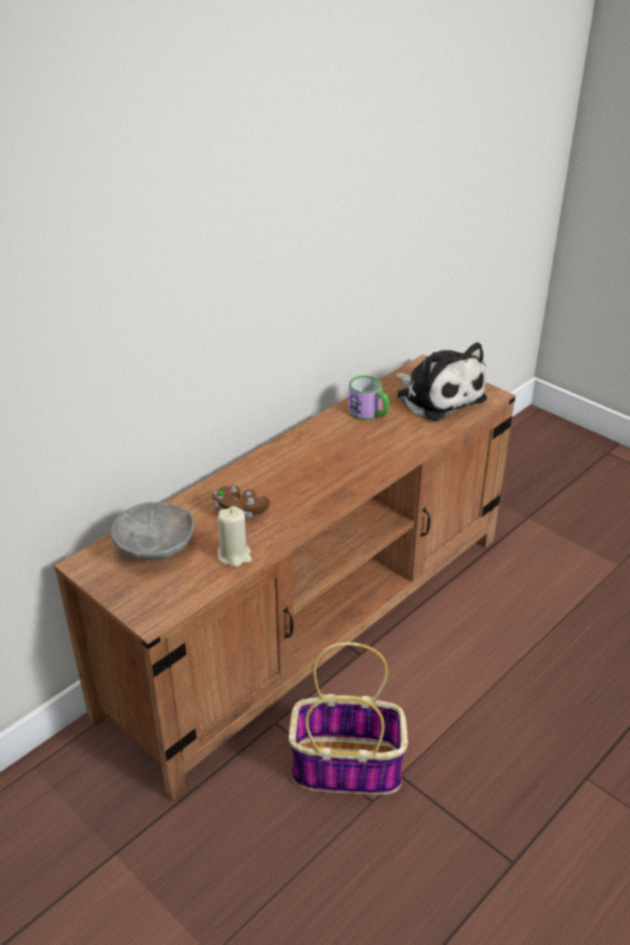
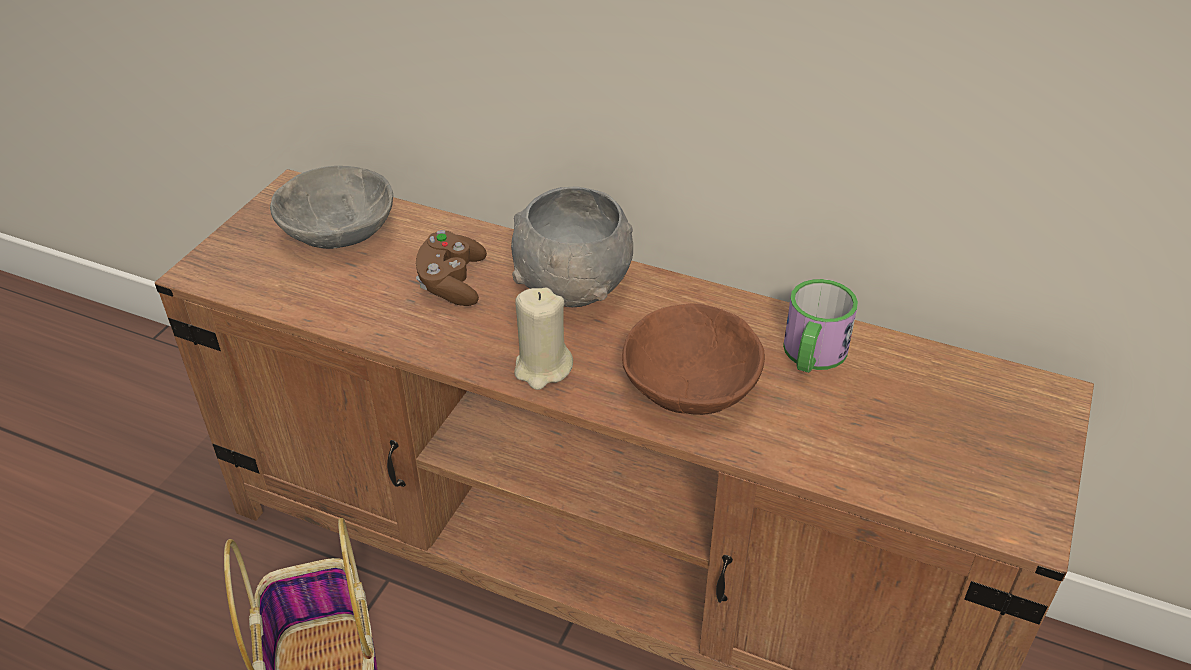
camera: 70 degrees right, 5 degrees up
beige candle [217,506,252,567] -> beige candle moved to [514,288,573,390]
plush toy [395,343,487,421] -> none
none -> grey bowl [511,186,633,307]
none -> brown bowl [622,304,765,415]

